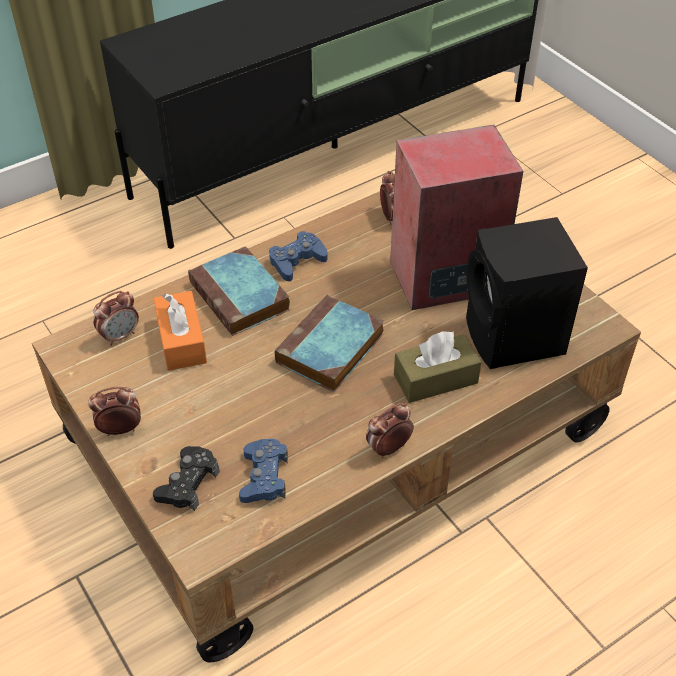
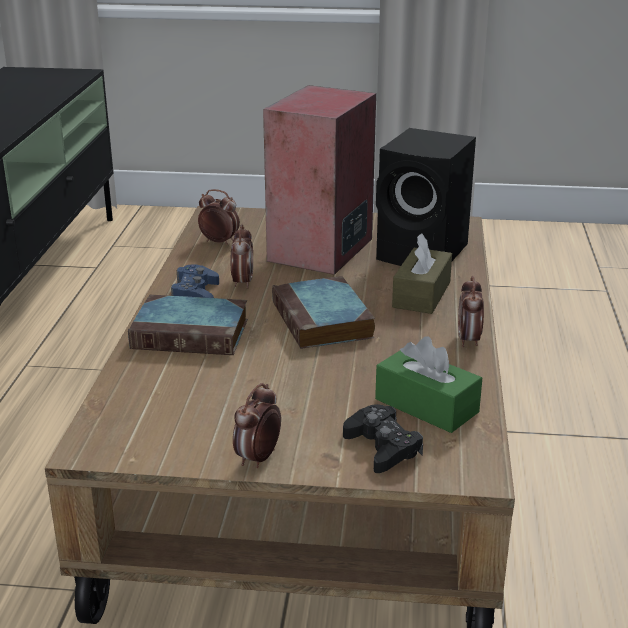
camera: 50 degrees left, 20 degrees down
alarm clock [93,291,139,346] -> alarm clock moved to [231,224,253,289]
orange tissue box [153,291,207,371] -> none
blue game controller [239,439,288,503] -> green tissue box [375,337,482,433]

